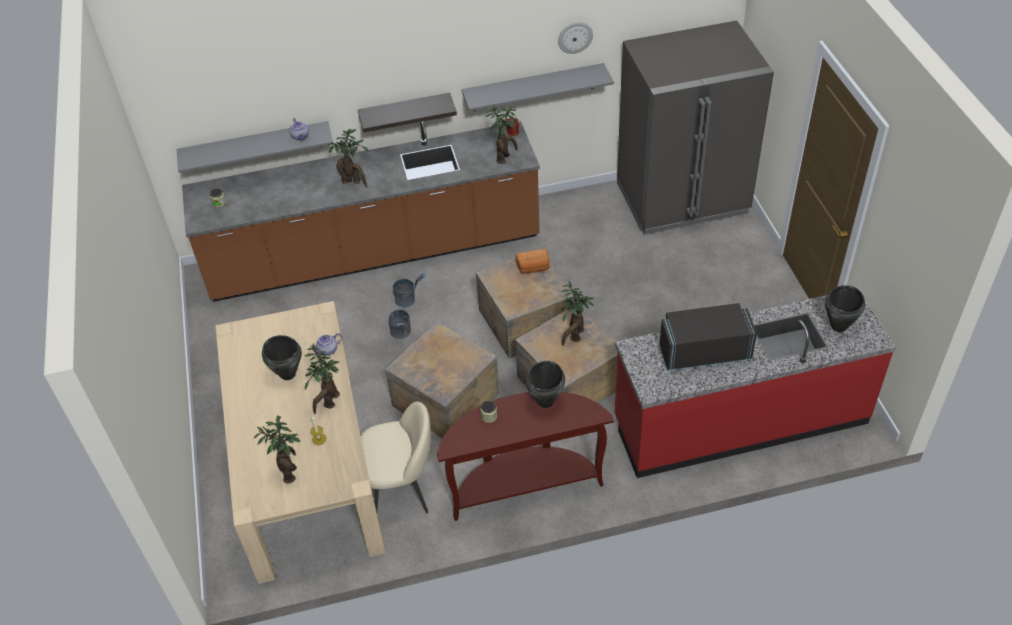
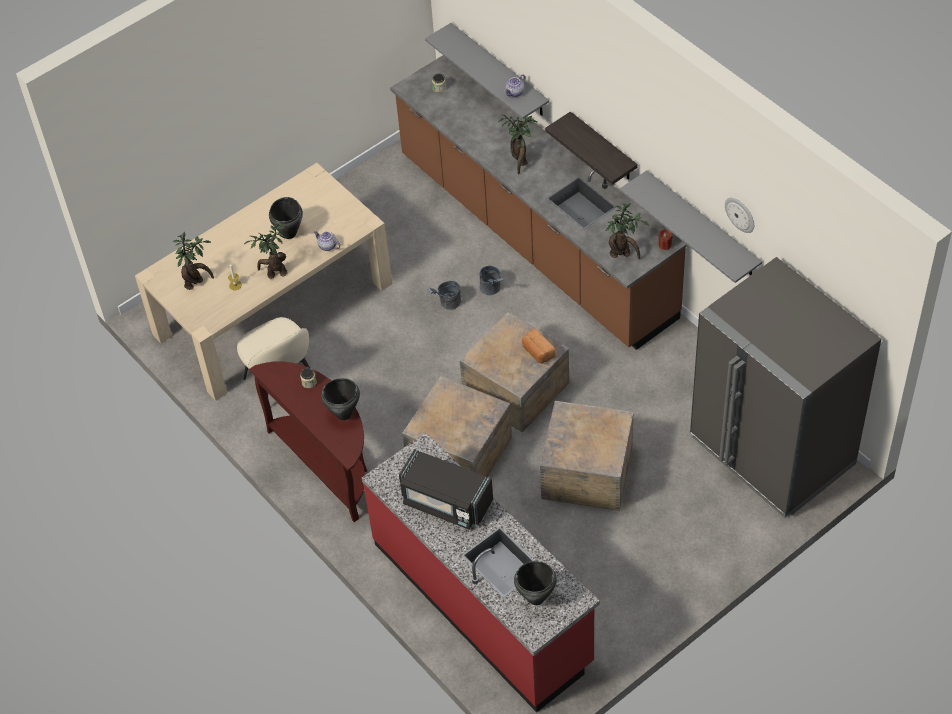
camera: 65 degrees right, 5 degrees up
crate [385,322,500,438] -> crate moved to [540,401,633,511]
potted plant [561,281,594,346] -> none
black microwave [659,303,757,371] -> black microwave turned 150 degrees clockwise [399,449,493,529]

